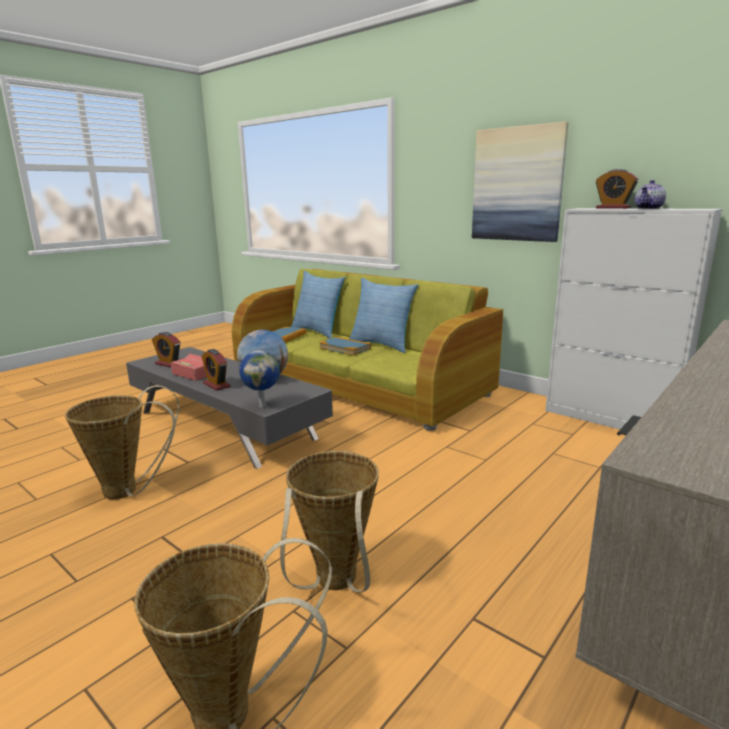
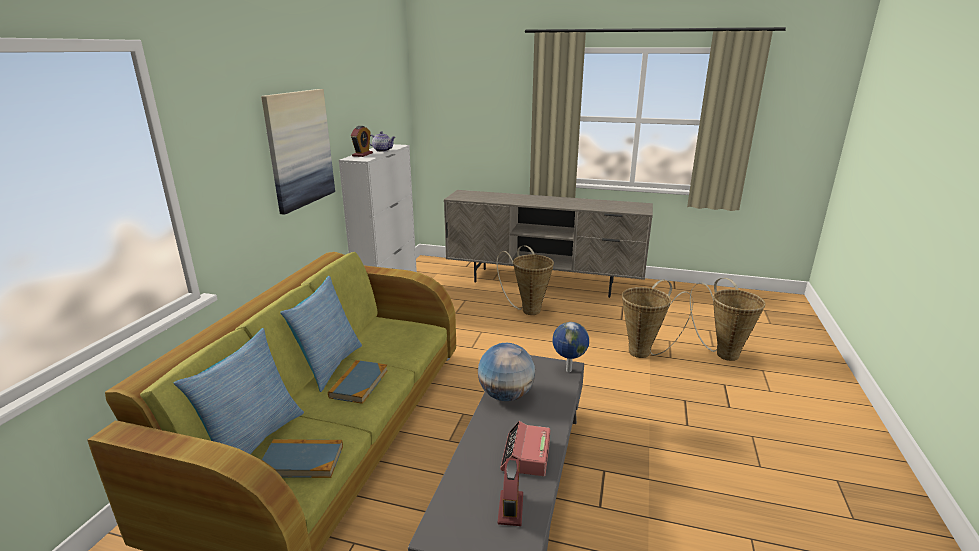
camera: 115 degrees left, 5 degrees up
basket [65,385,179,499] -> basket moved to [497,245,554,315]
alarm clock [202,349,230,391] -> none

